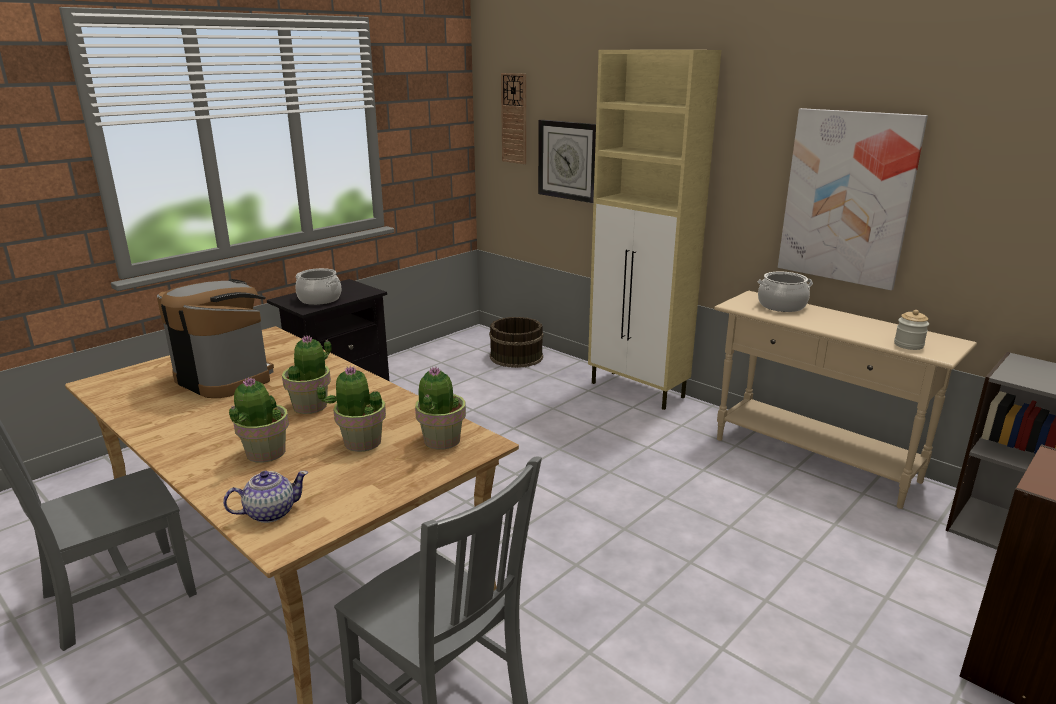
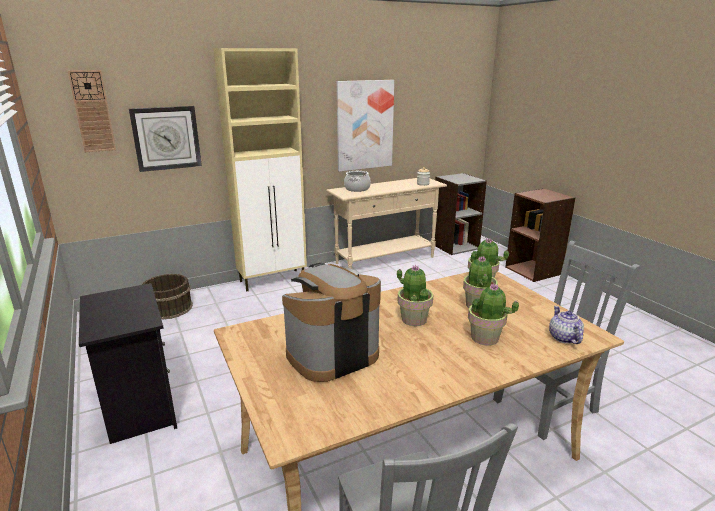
camera: 70 degrees left, 0 degrees up
cooking pot [296,268,342,305] -> none

